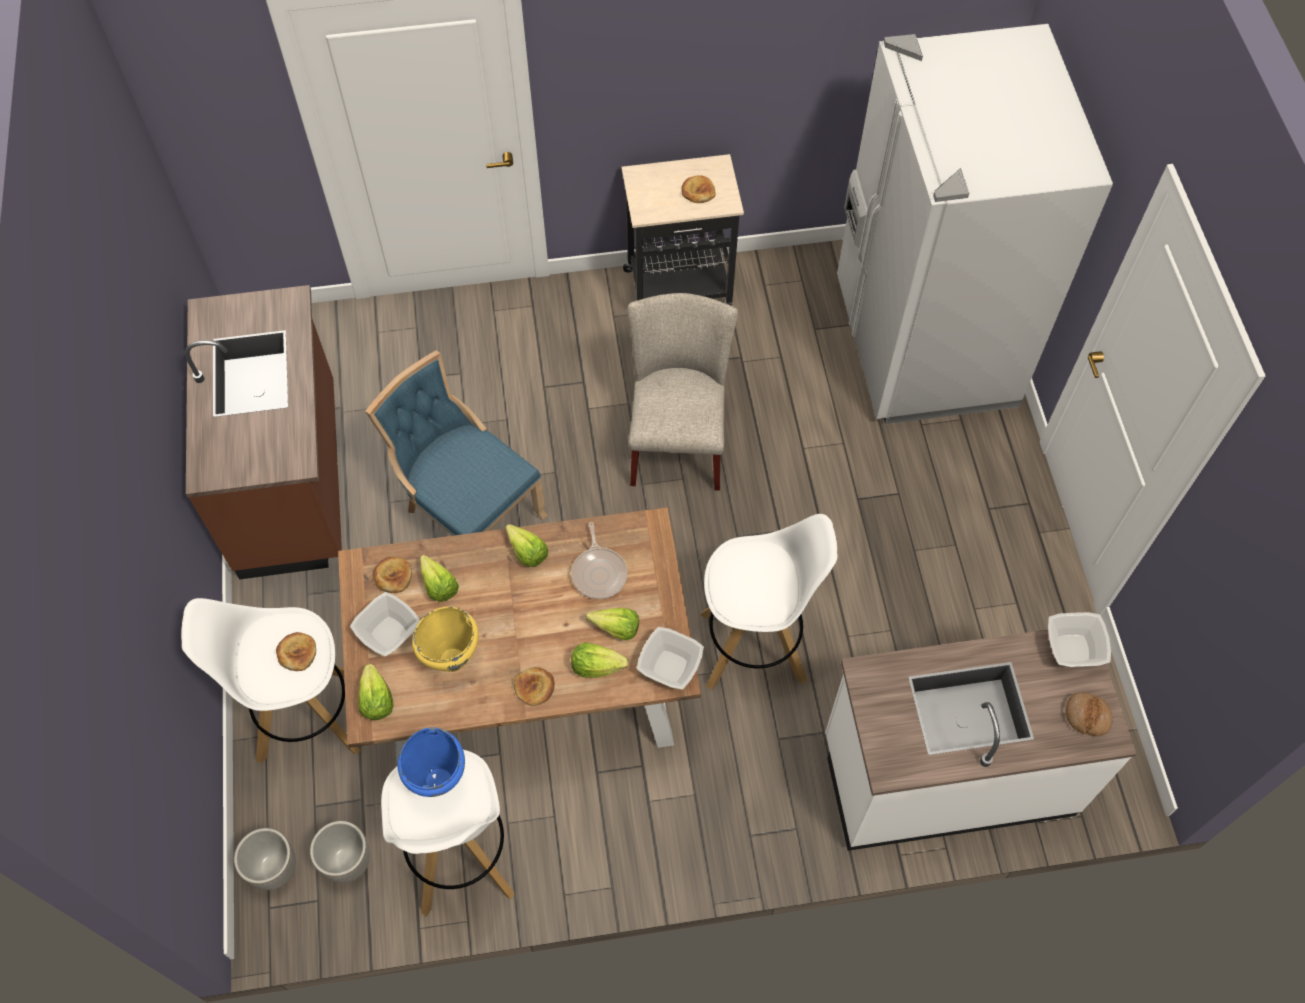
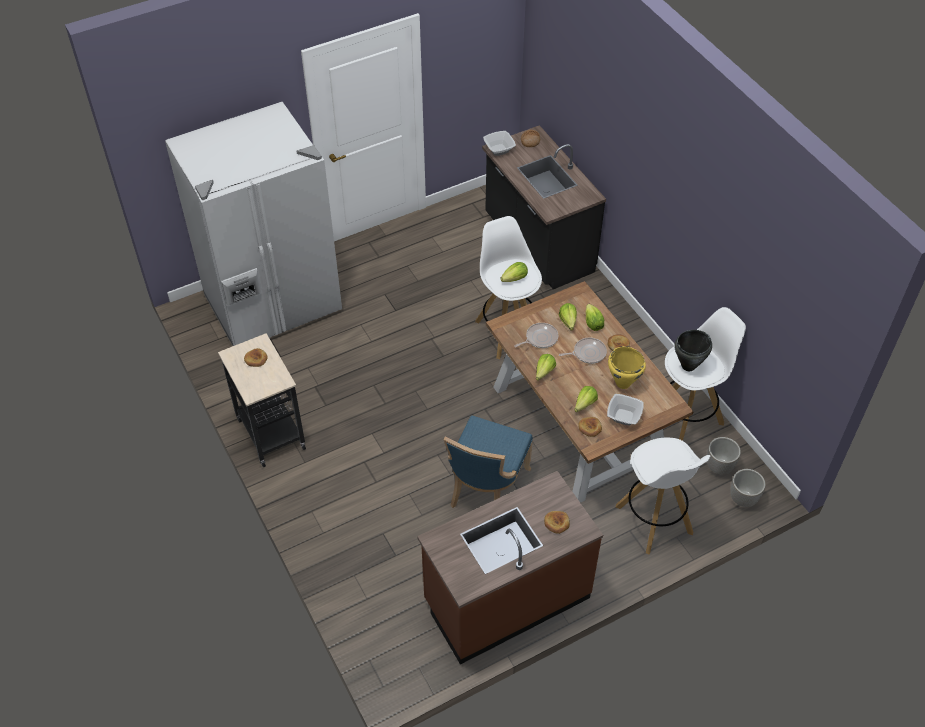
camera: 110 degrees left, 10 degrees down
bread [276,632,316,671] -> bread moved to [544,511,570,534]
lettuce [358,664,394,720] -> lettuce moved to [500,262,528,282]
blue cooking pot [398,727,465,797] -> black cooking pot [674,330,712,371]
beige chair [627,293,738,491] -> none
bowl [637,627,704,690] -> none
white counter [825,630,1136,851] -> black counter [482,125,606,289]
none -> frying pan [559,338,607,364]

